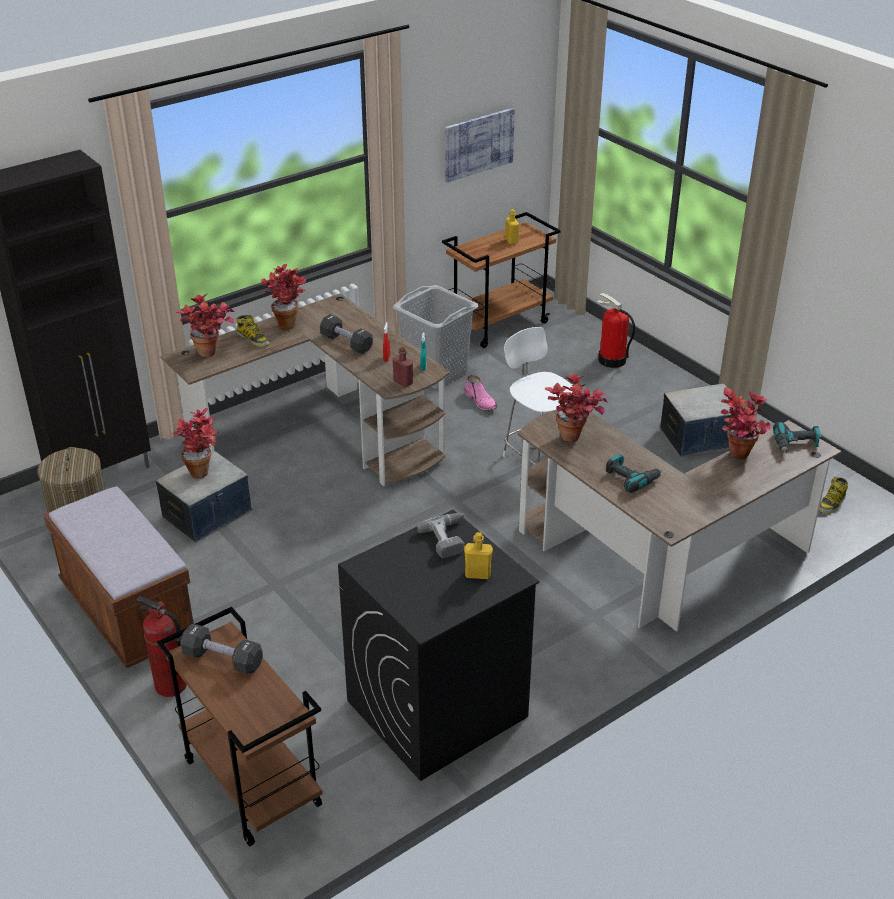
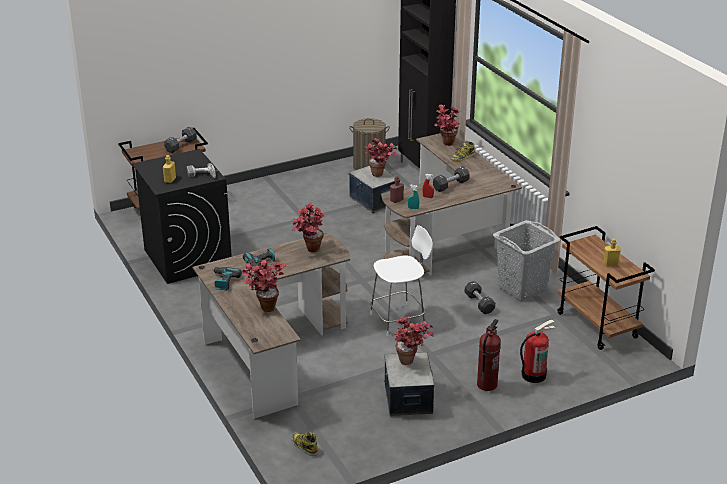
camera: 100 degrees right, 5 degrees down
brown bench [43,486,194,668] -> none
fire extinguisher [137,596,187,697] -> fire extinguisher moved to [477,319,501,391]
potted plant [261,264,306,330] -> potted plant moved to [394,316,434,365]
picture [445,108,515,182] -> none
pink boot [465,375,497,410] -> black dumbbell [465,281,495,314]
power drill [773,422,822,452] -> power drill moved to [211,267,242,291]

